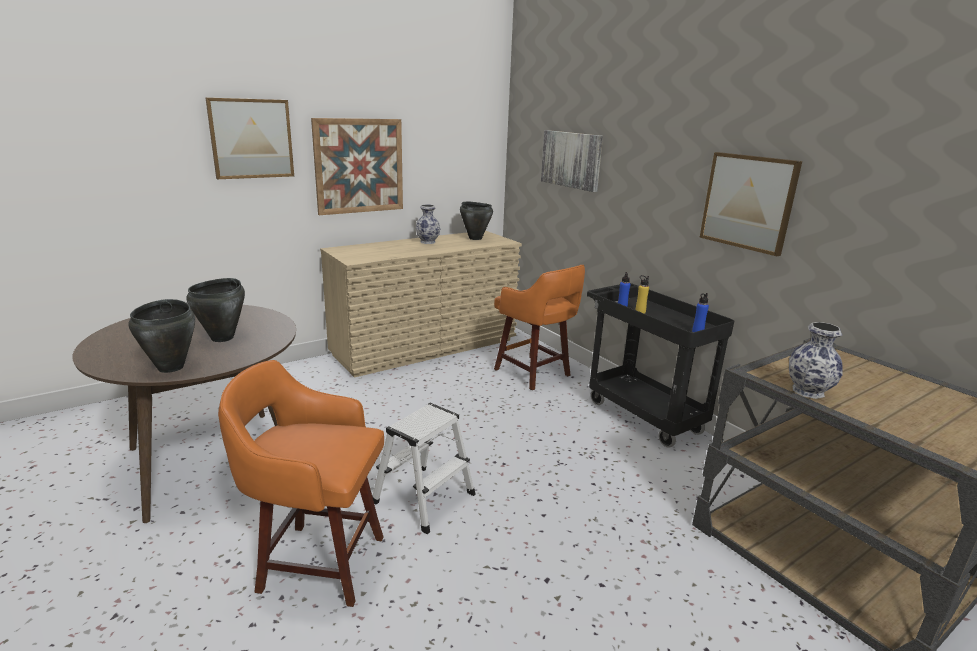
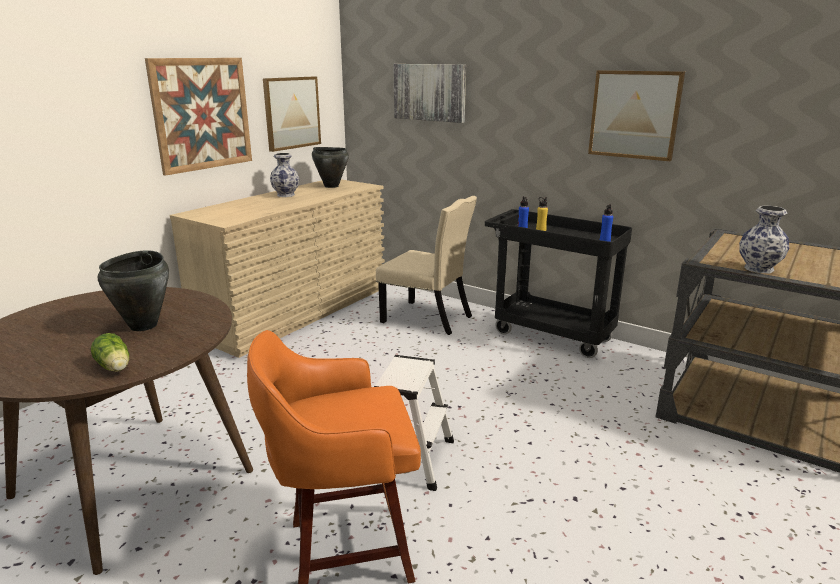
camera: 20 degrees left, 0 degrees up
black cooking pot [128,299,195,373] -> lettuce [91,333,129,372]
picture [205,97,294,179] -> picture moved to [263,77,321,152]
orange stool [494,265,585,390] -> beige chair [376,196,477,335]

